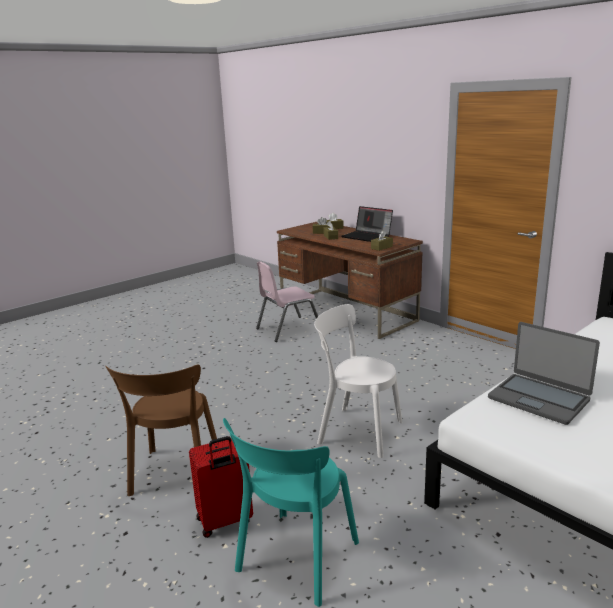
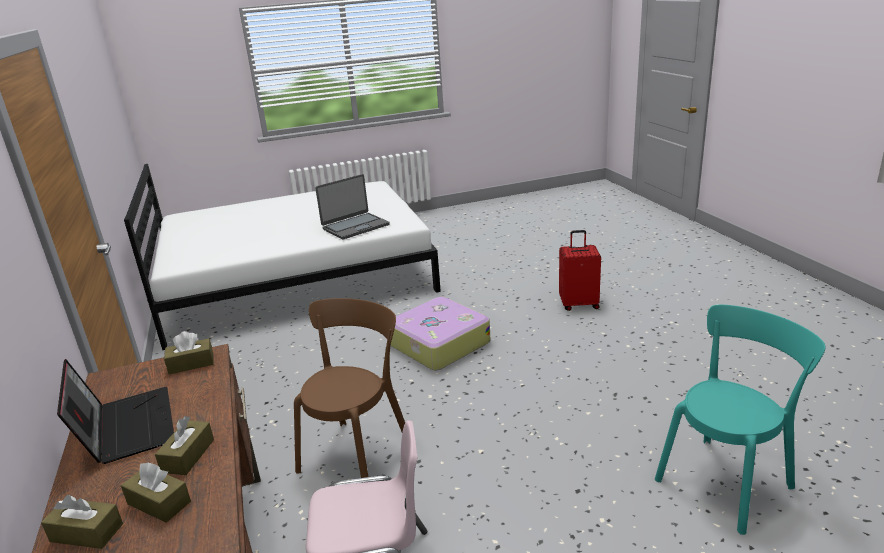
camera: 155 degrees left, 5 degrees up
brown chair [105,364,217,496] -> brown chair moved to [294,298,405,478]
turquoise chair [223,418,359,607] -> turquoise chair moved to [655,305,826,535]
white chair [314,304,402,458] -> suitcase [391,297,491,370]
laptop [488,322,600,425] -> laptop turned 75 degrees clockwise [315,174,390,240]

